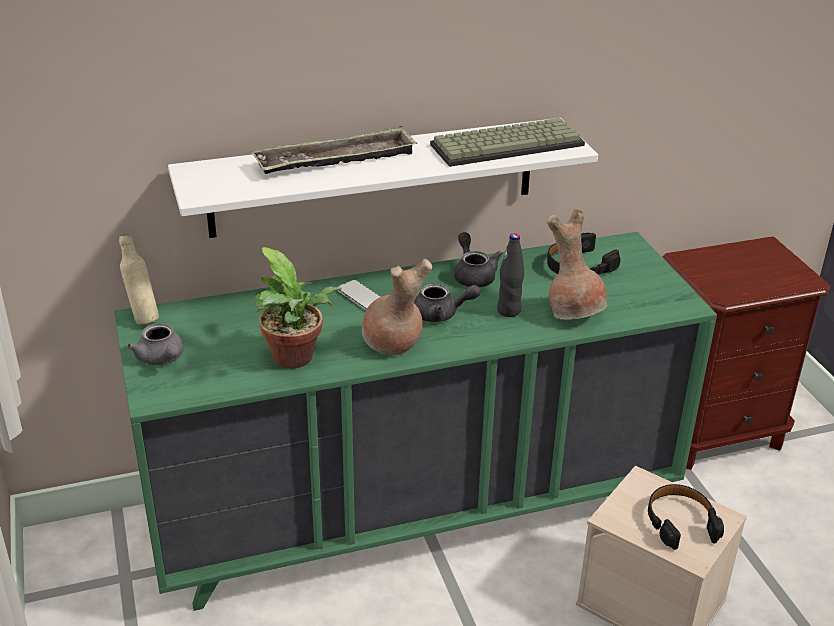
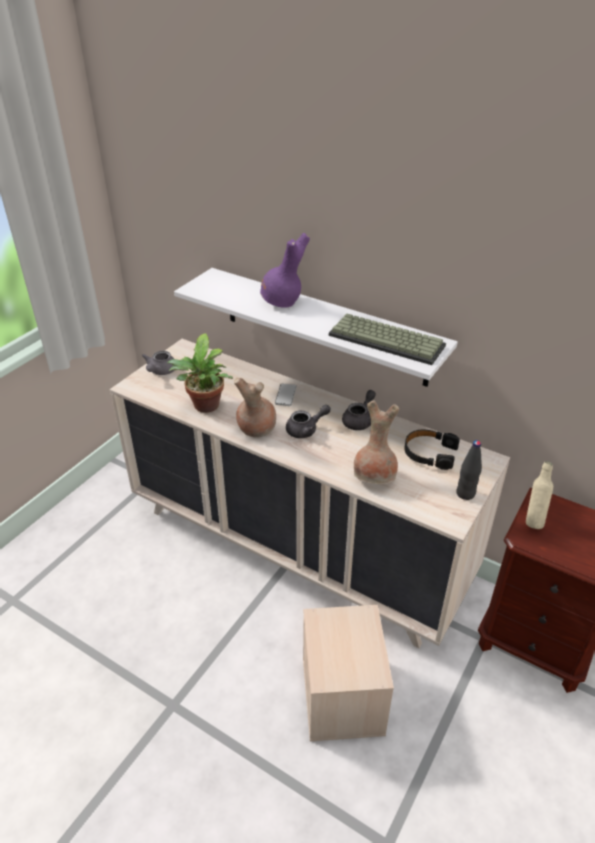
camera: 50 degrees right, 5 degrees up
green dresser [114,232,717,611] -> beige dresser [110,339,510,648]
beige bottle [119,234,159,325] -> beige bottle moved to [526,462,553,529]
tray [252,126,417,174] -> purple vase [260,233,310,308]
grey teapot [414,283,481,322] -> grey teapot turned 75 degrees counterclockwise [286,405,331,438]
black bottle [497,233,524,317] -> black bottle moved to [456,440,482,500]
black headphones [648,484,724,550] -> none

